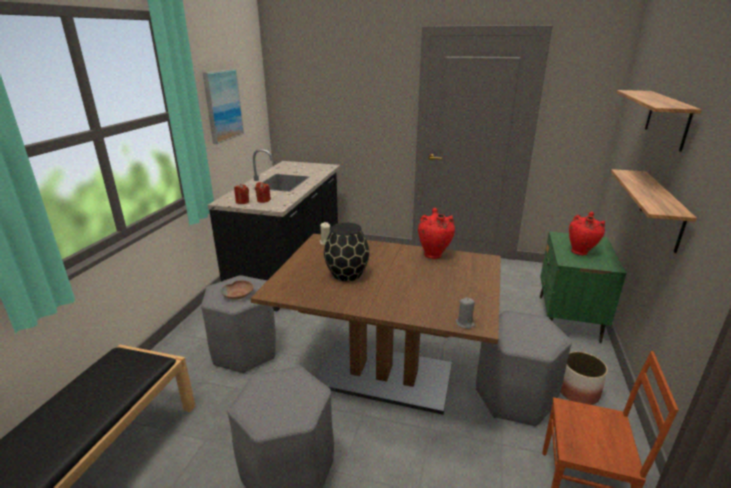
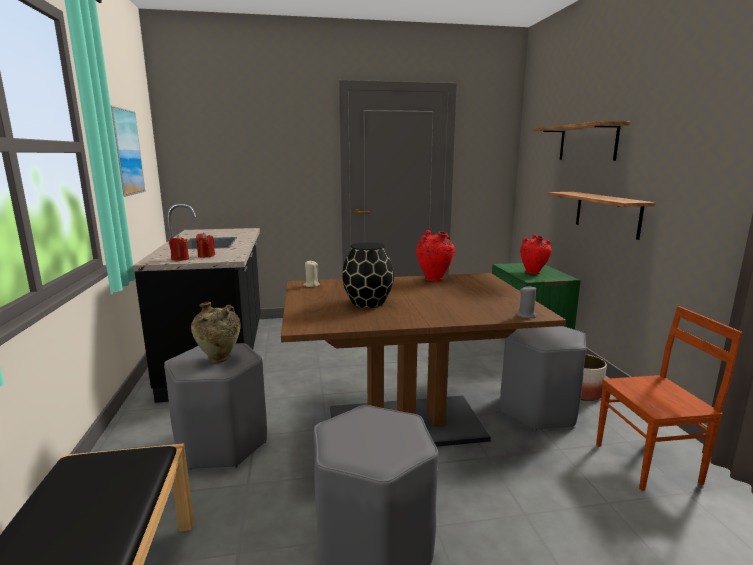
camera: 25 degrees left, 10 degrees down
brown bowl [221,280,253,300] -> beige vase [191,302,241,363]

